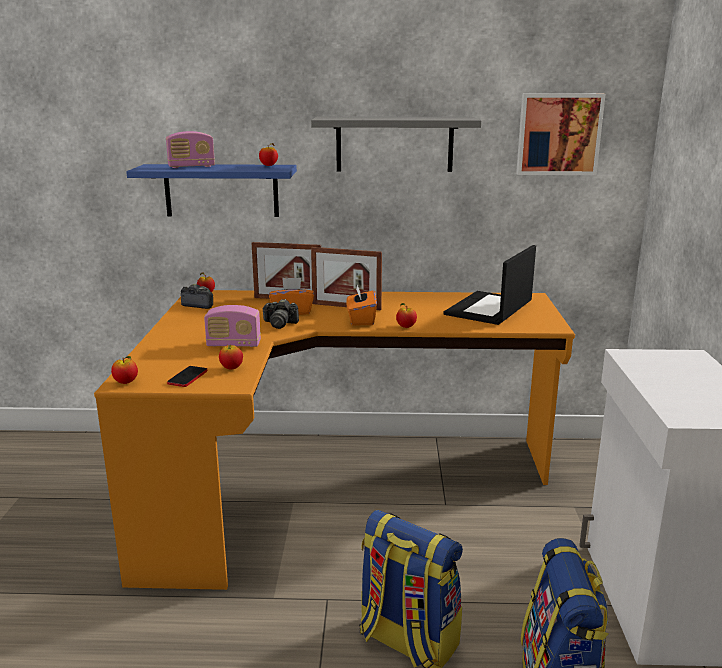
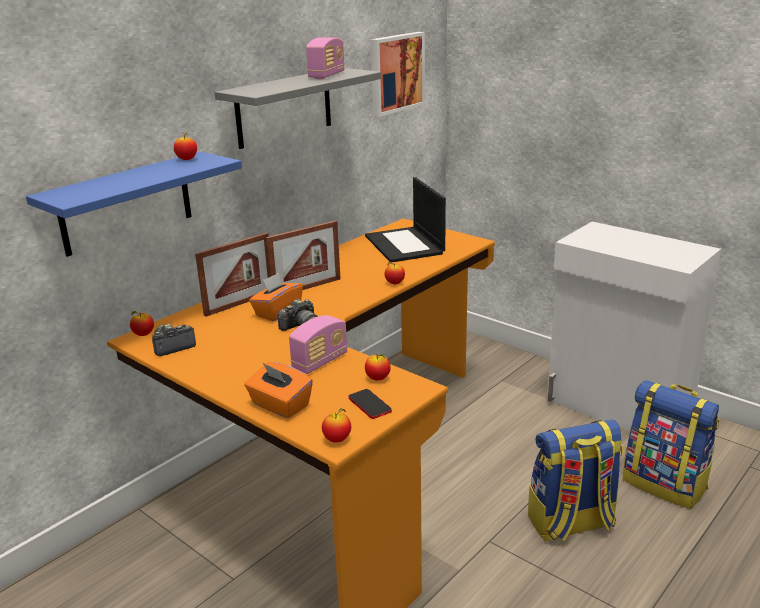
camera: 50 degrees left, 5 degrees up
radio [166,131,215,168] -> radio moved to [306,37,345,79]
orange tissue box [346,284,377,325] -> orange tissue box moved to [244,362,313,418]

